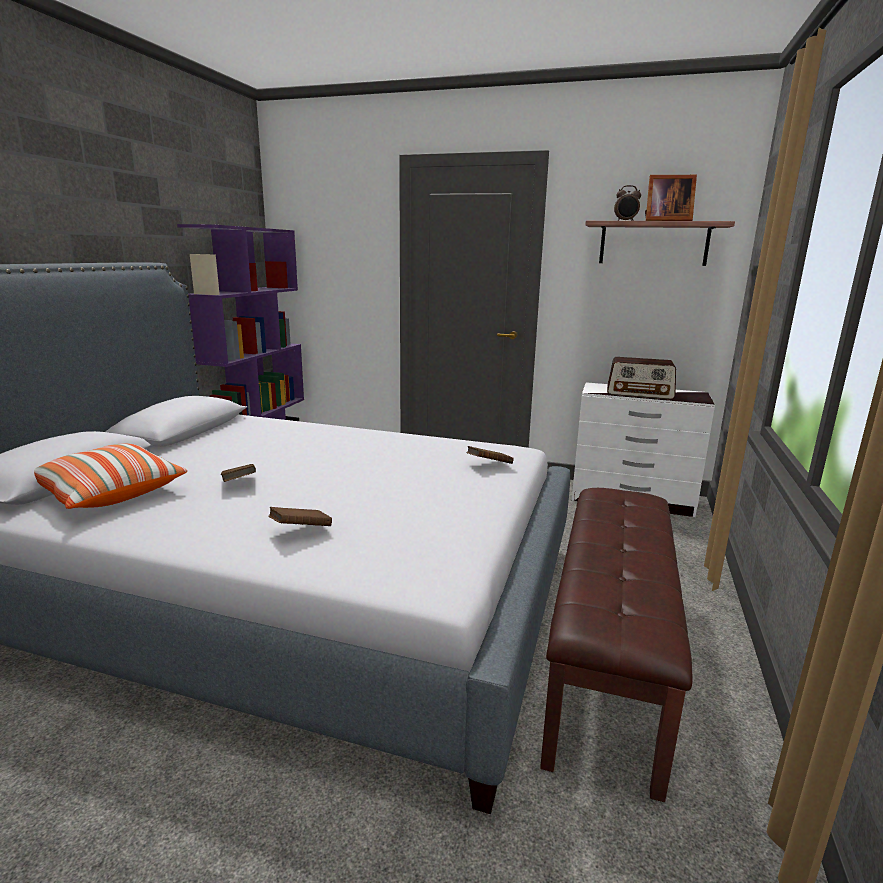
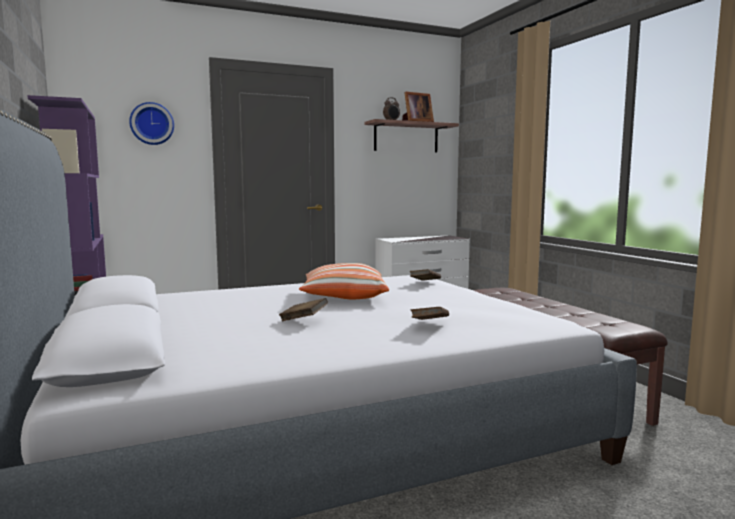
camera: 40 degrees left, 10 degrees down
pillow [34,443,187,509] -> pillow moved to [299,263,389,299]
radio [607,357,676,399] -> none
none -> wall clock [129,102,174,145]

